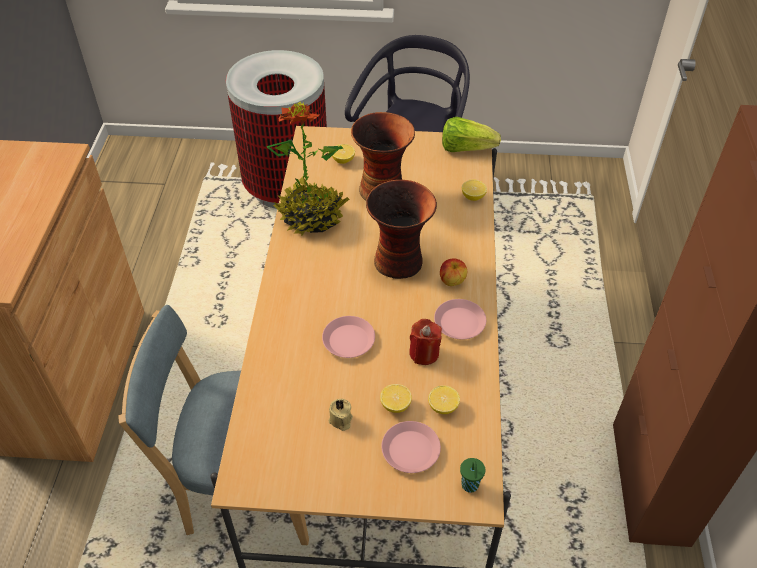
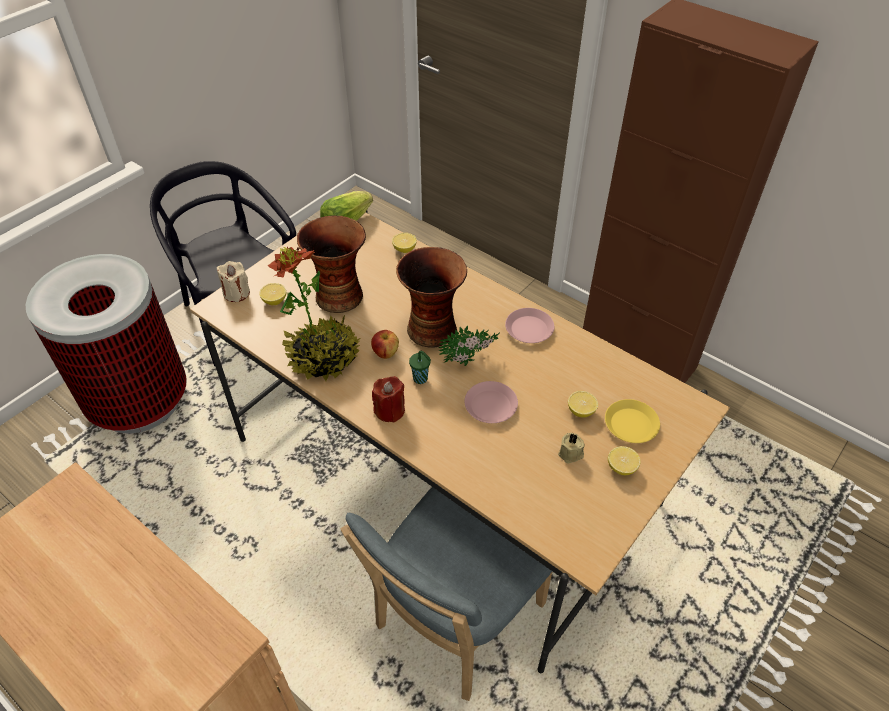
camera: 55 degrees left, 0 degrees up
pink plate [381,421,441,473] -> yellow plate [605,399,660,443]
red candle [409,319,442,365] -> red candle moved to [372,376,405,423]
lemon [428,385,460,414] -> lemon moved to [608,446,640,475]
apple [440,259,467,286] -> apple moved to [371,330,399,359]
green cup [460,458,485,493] -> green cup moved to [409,351,431,384]
none -> beige candle [217,261,250,302]
none -> potted plant [439,325,500,366]

